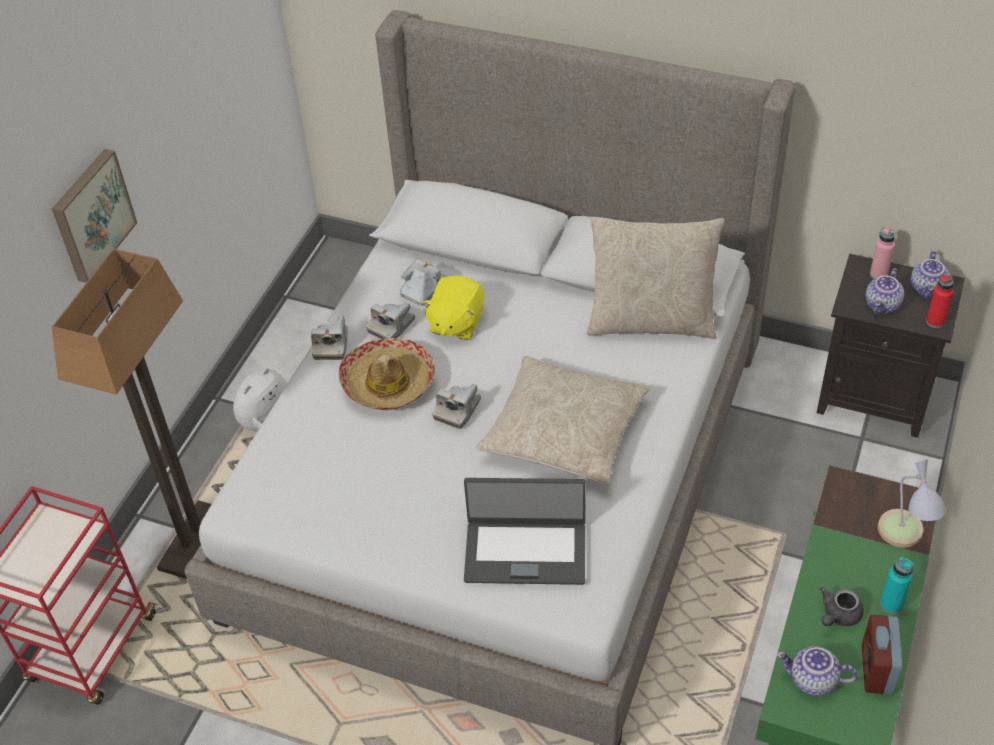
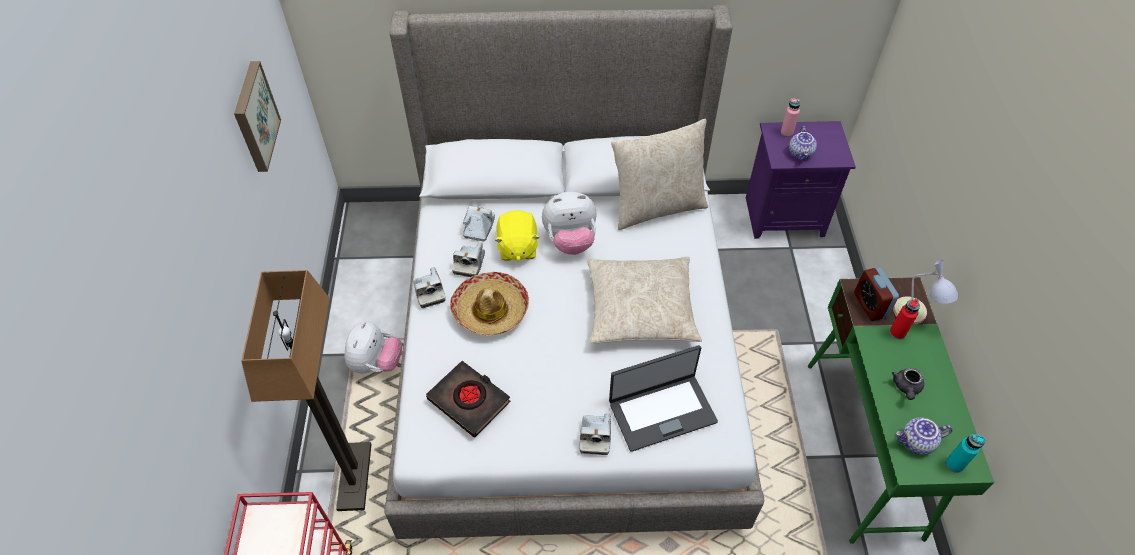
camera: 25 degrees left, 5 degrees up
picture [52,149,137,283] -> picture moved to [234,61,281,172]
camera [432,383,481,429] -> camera moved to [579,413,611,455]
black nightstand [817,254,965,438] -> purple nightstand [746,121,856,239]
alarm clock [862,615,903,695] -> alarm clock moved to [854,267,899,321]
turquoise bottle [880,557,914,614] -> turquoise bottle moved to [946,434,986,473]
teapot [911,251,949,298] -> none
red bottle [926,275,954,328] -> red bottle moved to [890,299,920,340]
none -> black book [426,361,511,437]
none -> plush toy [542,192,597,255]

